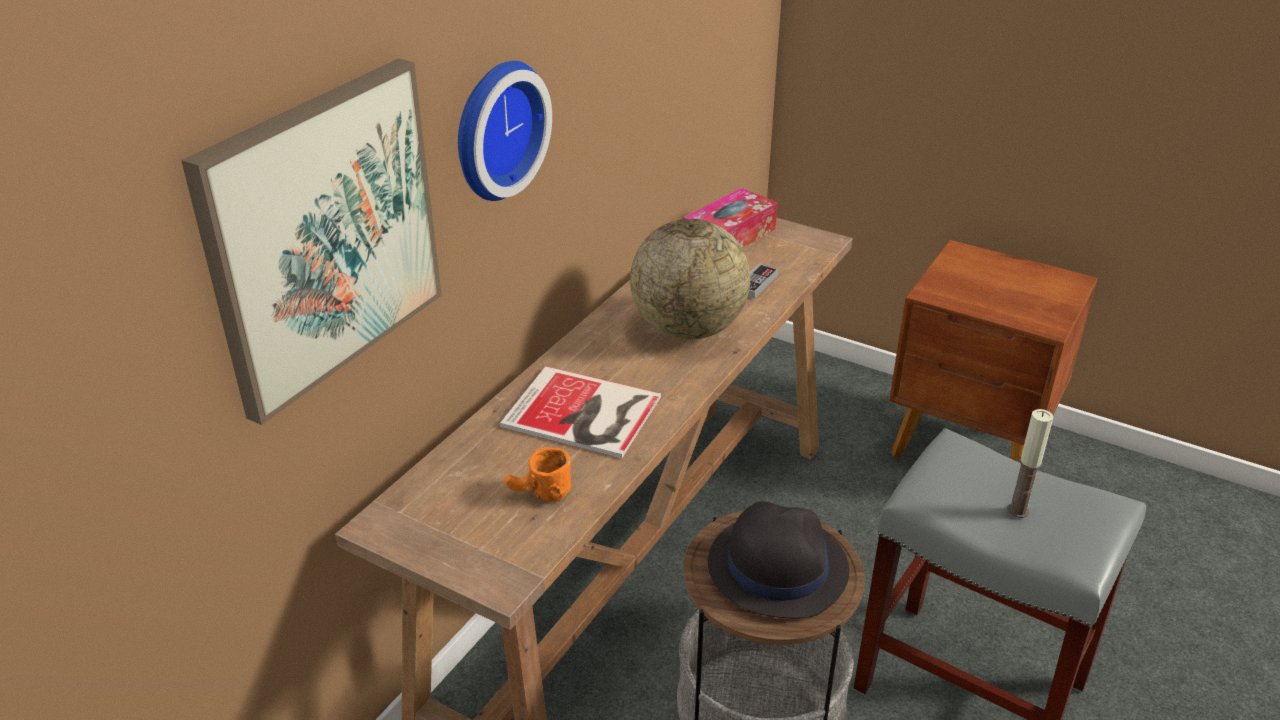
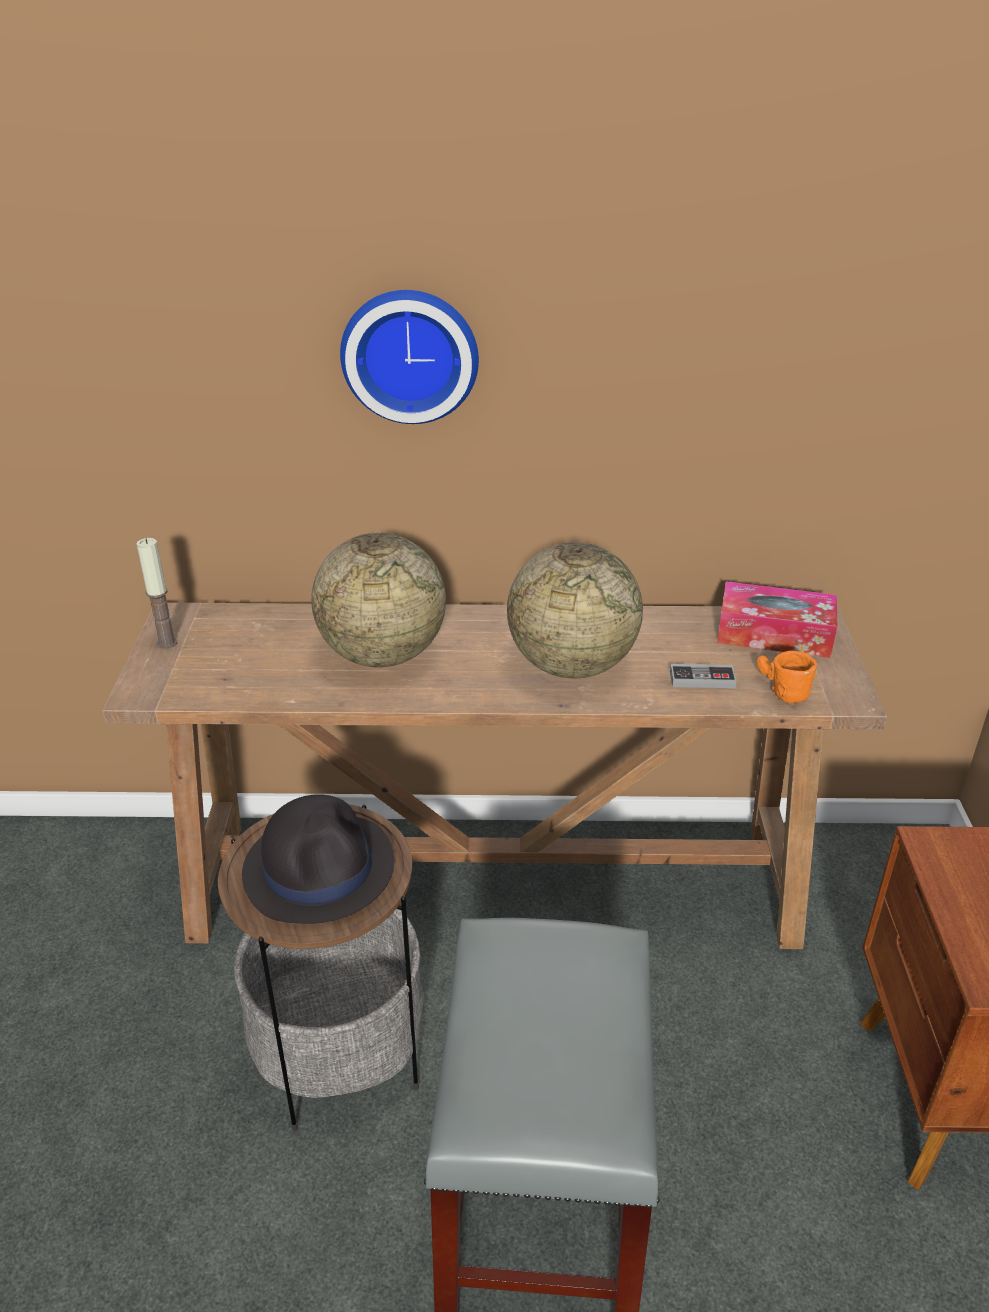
camera: 60 degrees right, 0 degrees up
picture [181,59,442,425] -> none
book [500,366,661,458] -> globe [311,533,446,667]
orange mug [505,447,571,502] -> orange mug moved to [757,651,817,703]
candle [1007,409,1053,518] -> candle moved to [137,538,177,649]

